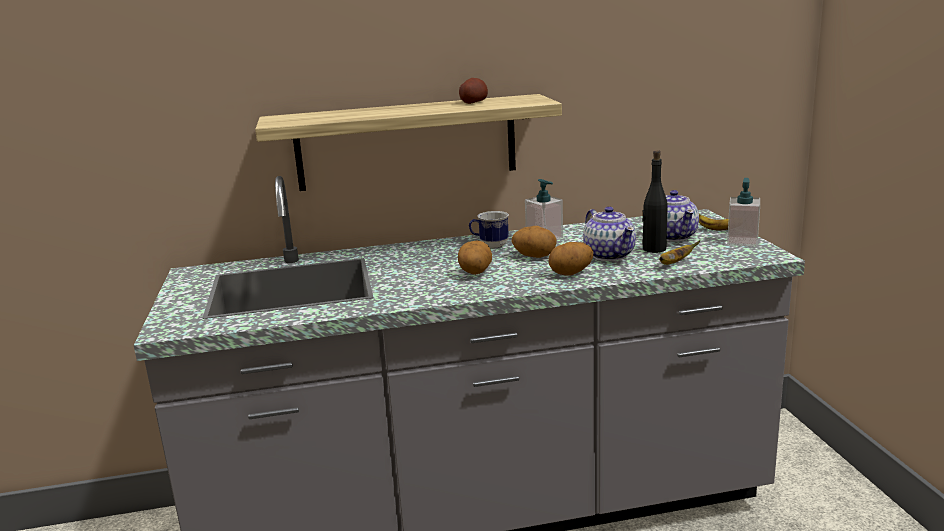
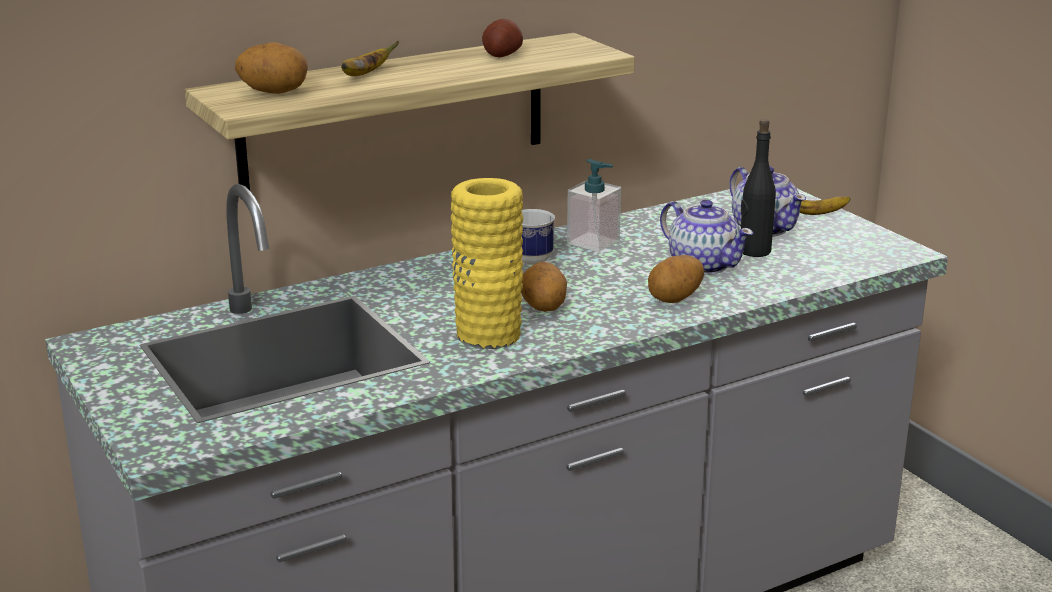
camera: 20 degrees left, 5 degrees up
potato [511,226,557,258] -> potato moved to [235,42,308,94]
banana [659,240,700,265] -> banana moved to [341,41,399,76]
soap dispenser [727,178,760,247] -> none
none -> yellow vase [451,178,523,349]

